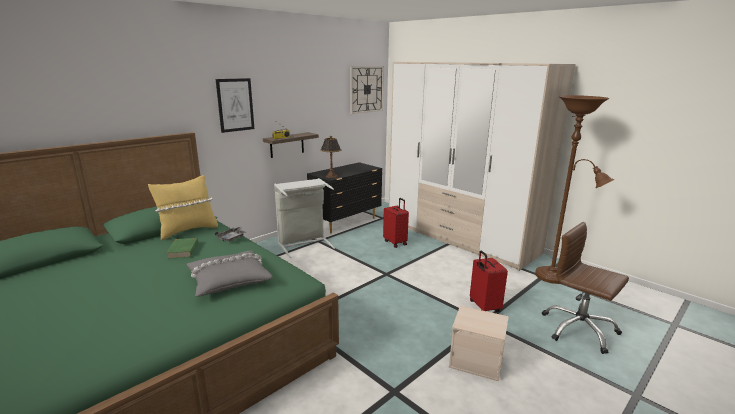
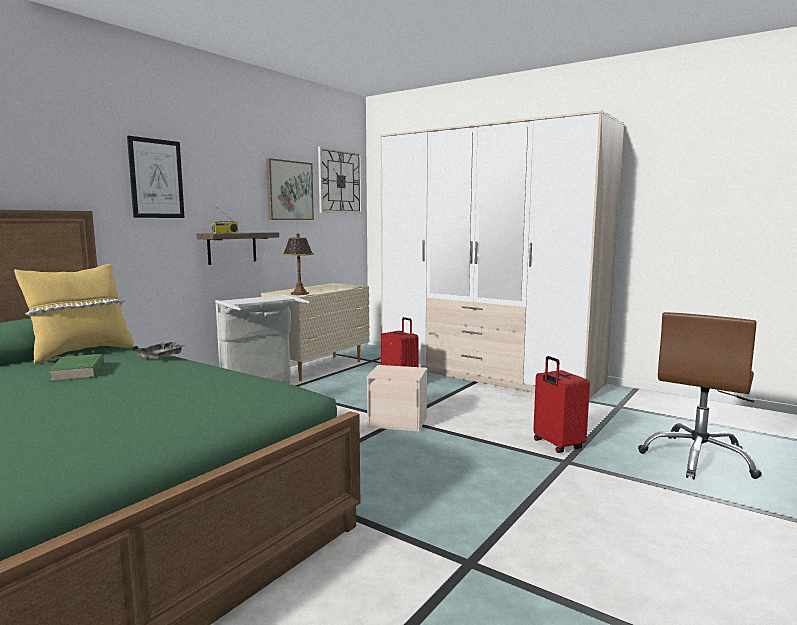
camera: 10 degrees left, 10 degrees down
grey pillow [187,251,273,297] -> none
black dresser [307,162,382,234] -> beige dresser [261,283,370,381]
beige storage box [449,306,509,381] -> beige storage box moved to [366,365,427,432]
brown floor lamp [535,95,614,284] -> none
brown office chair [542,222,629,354] -> brown office chair turned 90 degrees counterclockwise [638,312,762,479]
none -> picture [266,158,314,220]

